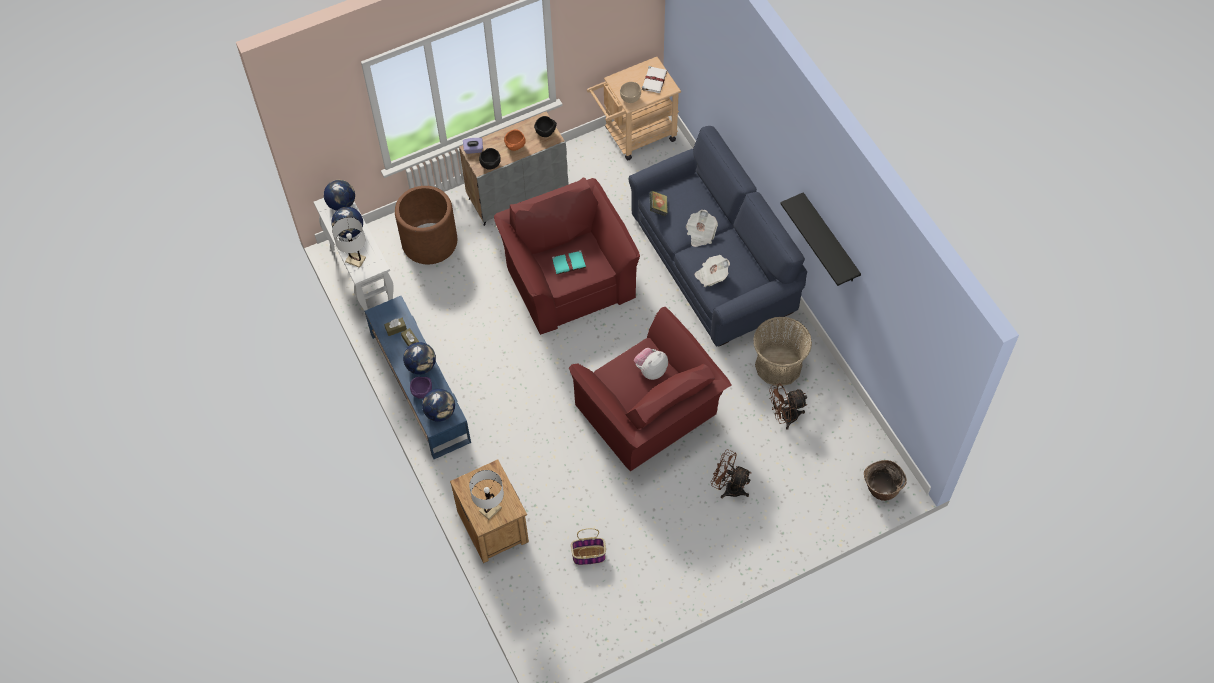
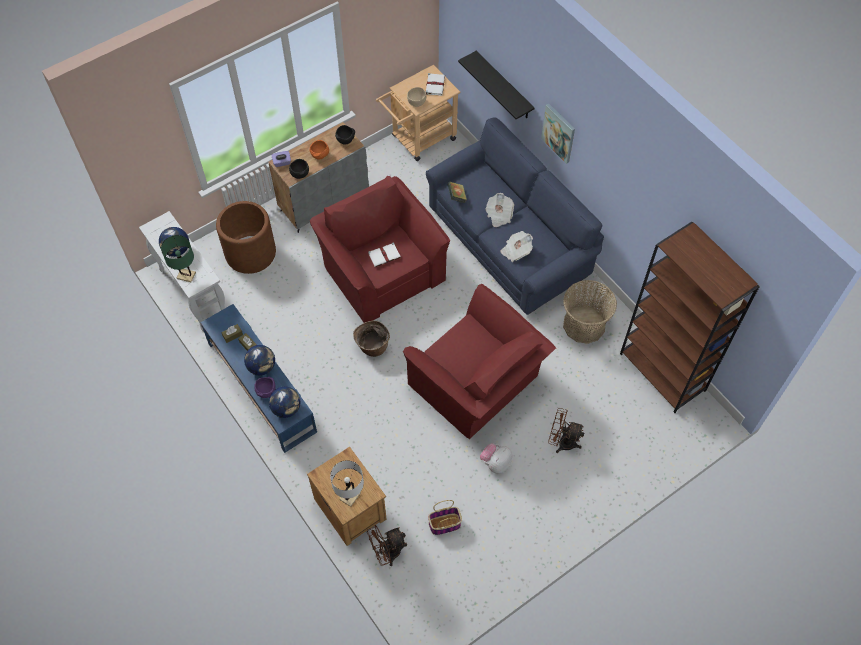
camera: 10 degrees left, 0 degrees up
globe [324,180,355,211] -> none
white table lamp [332,217,366,268] -> green table lamp [161,235,196,282]
turquoise book [552,250,586,274] -> white book [368,243,401,267]
plush toy [634,348,668,380] -> plush toy moved to [480,443,512,474]
brown fan [769,383,808,430] -> brown fan moved to [367,525,407,566]
black shelf [780,192,861,286] -> black shelf moved to [458,51,535,119]
basket [864,460,907,501] -> basket moved to [353,321,390,357]
none -> picture [541,103,575,164]
none -> brown bookcase [620,222,760,413]

